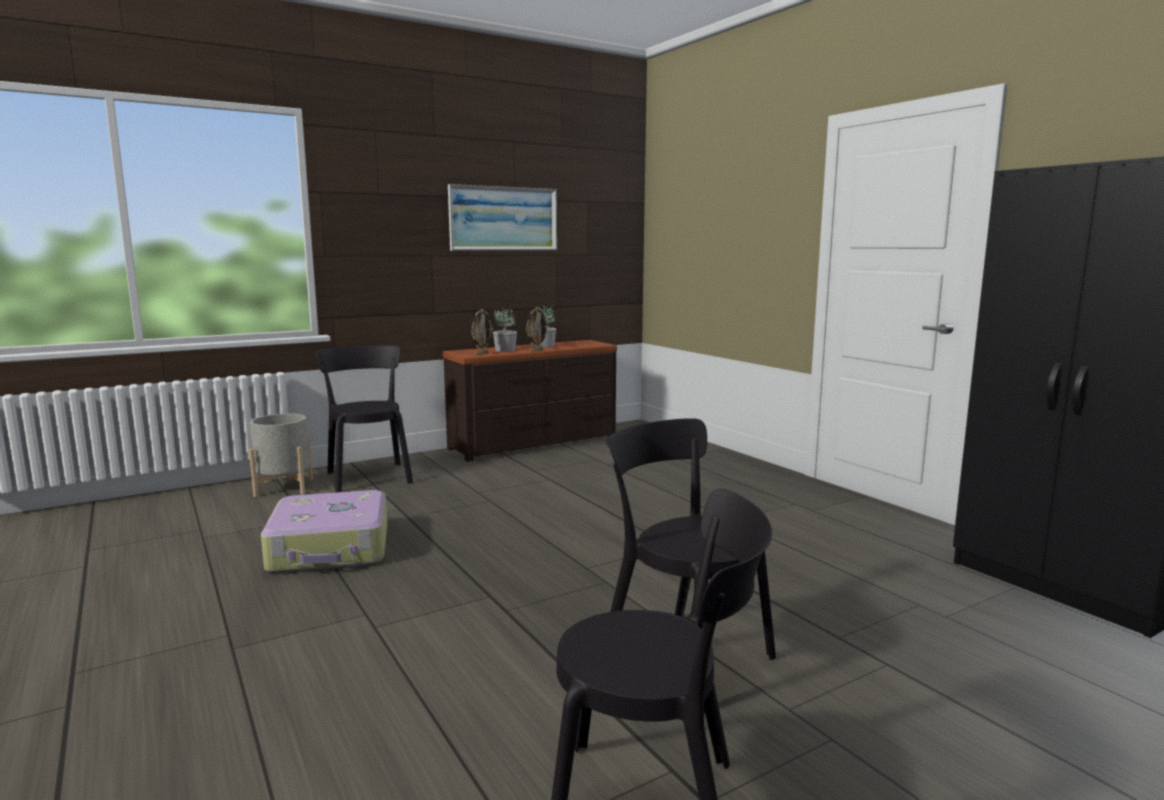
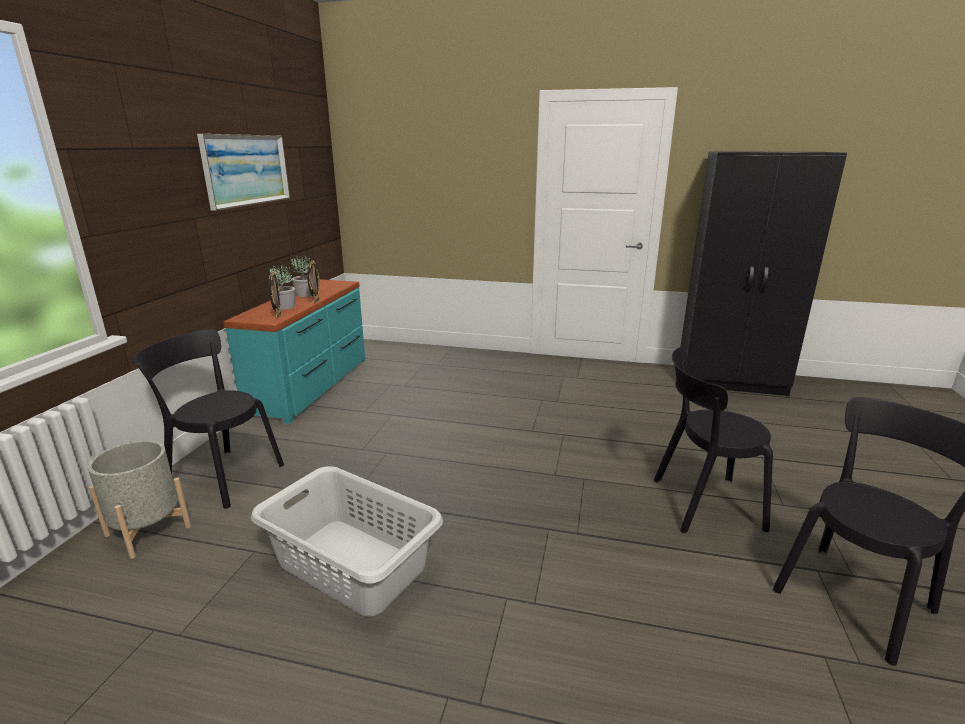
camera: 45 degrees left, 10 degrees up
suitcase [261,490,387,573] -> grey laundry basket [251,466,443,617]
brown dresser [443,340,617,462] -> turquoise dresser [224,279,365,424]

